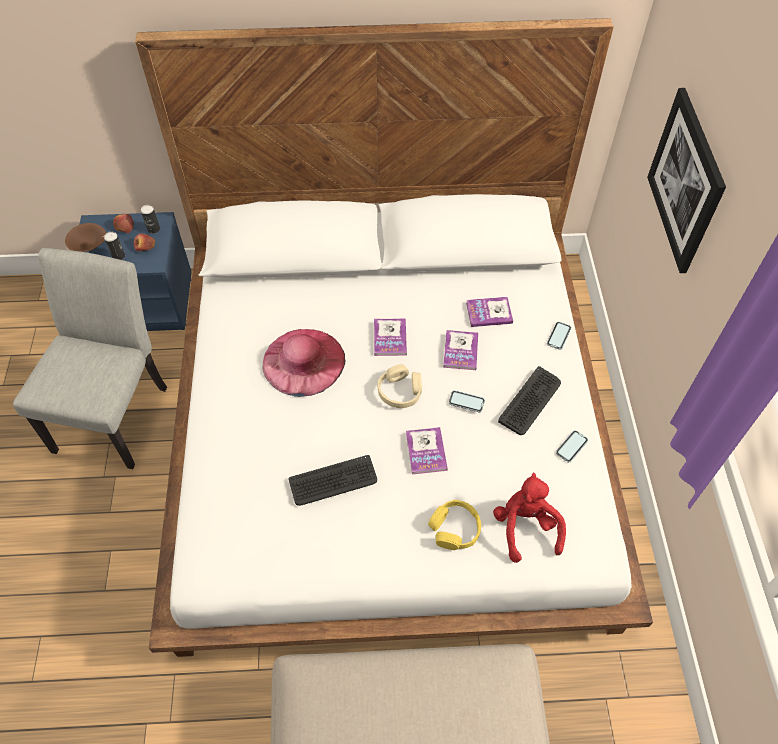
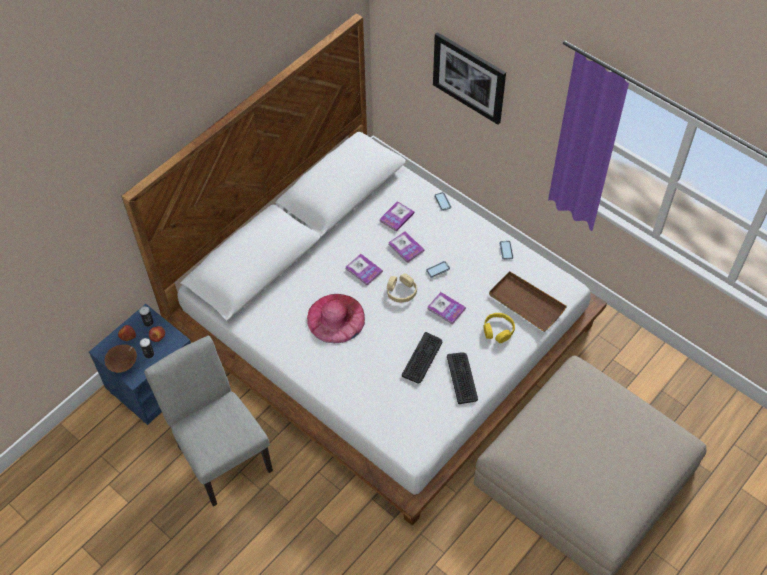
camera: 45 degrees left, 0 degrees up
red plush toy [493,473,566,563] -> brown tray [489,271,567,332]
keyboard [498,366,561,435] -> keyboard moved to [447,352,478,404]

